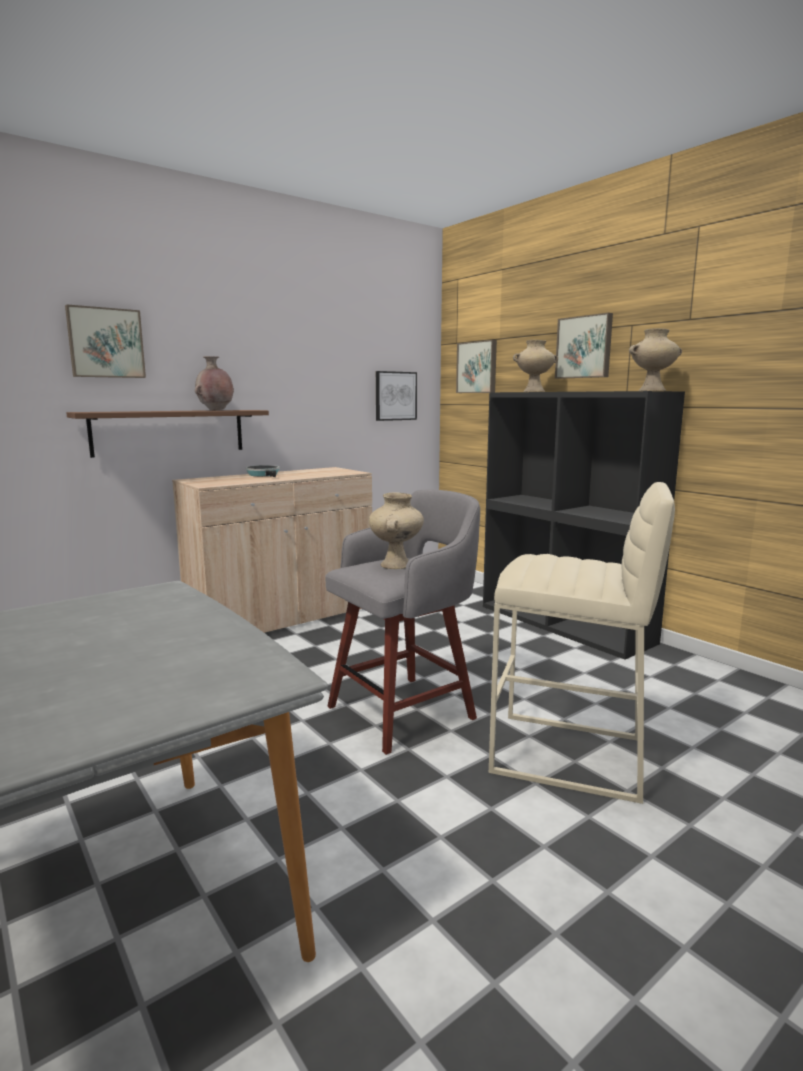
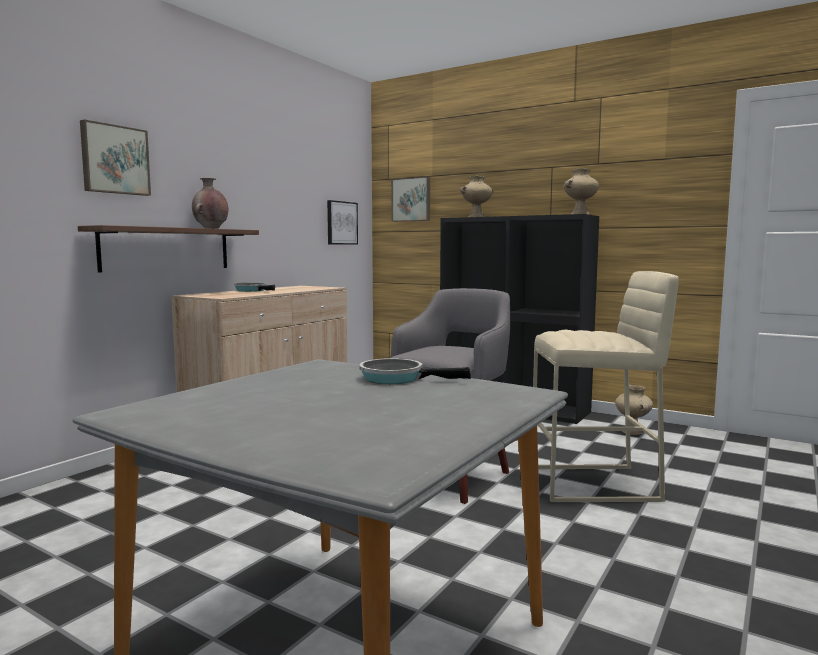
camera: 20 degrees left, 5 degrees down
beige vase [369,493,424,569] -> beige vase moved to [615,385,653,435]
picture [555,313,613,379] -> none
none -> frying pan [359,358,471,384]

